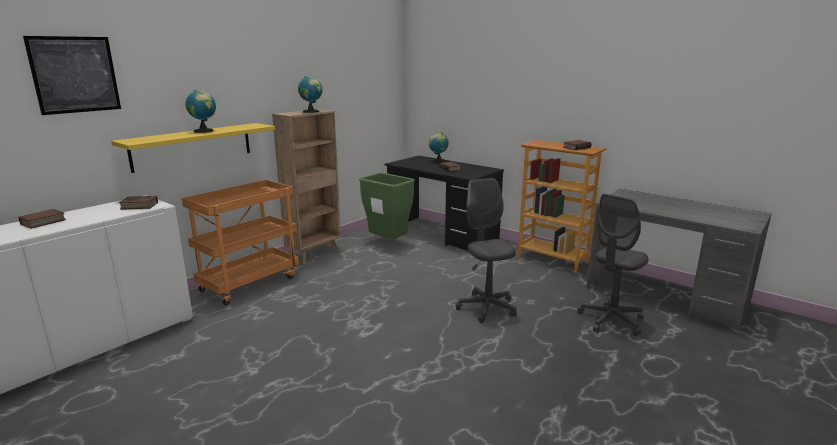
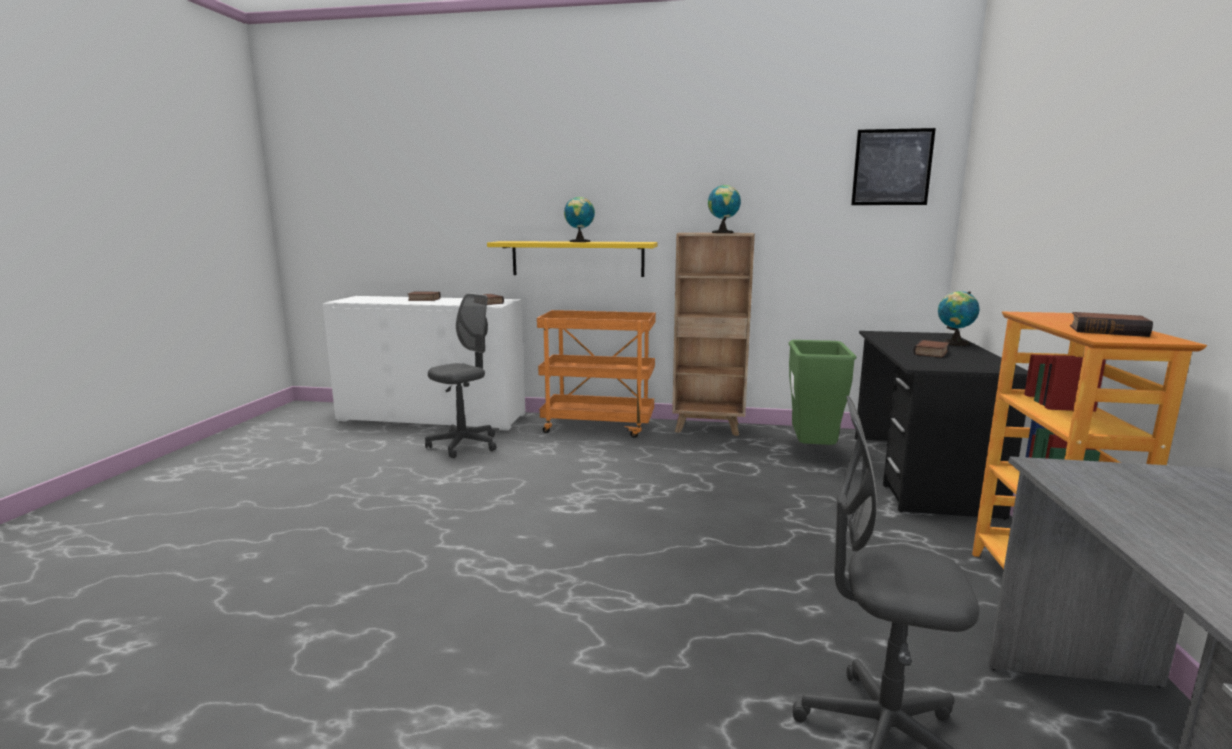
camera: 60 degrees right, 5 degrees down
picture [23,36,121,115] -> picture moved to [851,128,936,205]
grey office chair [455,178,516,323] -> grey office chair moved to [425,293,497,458]

